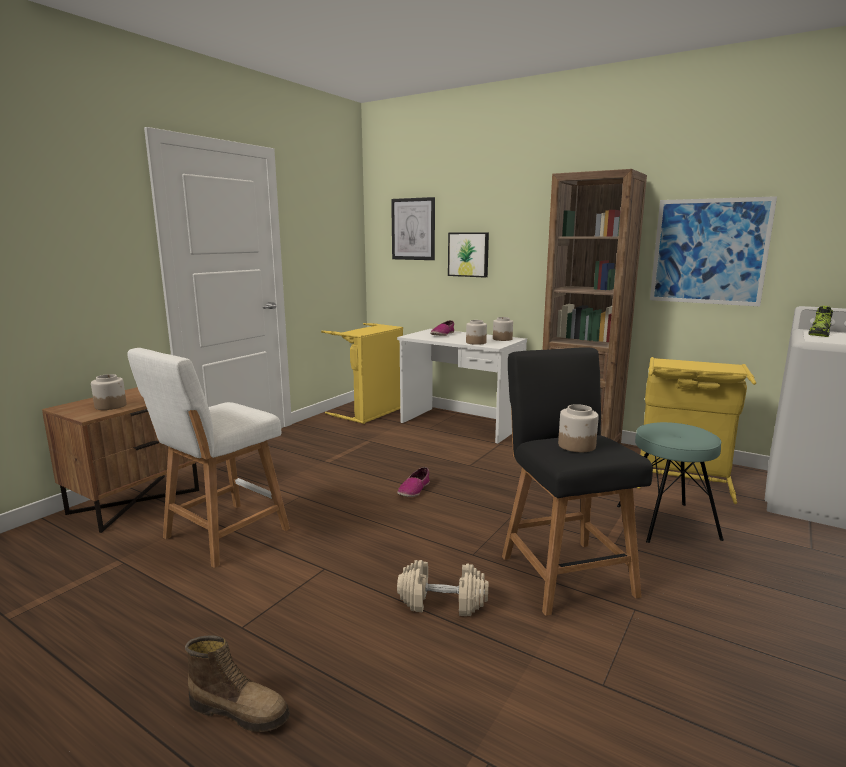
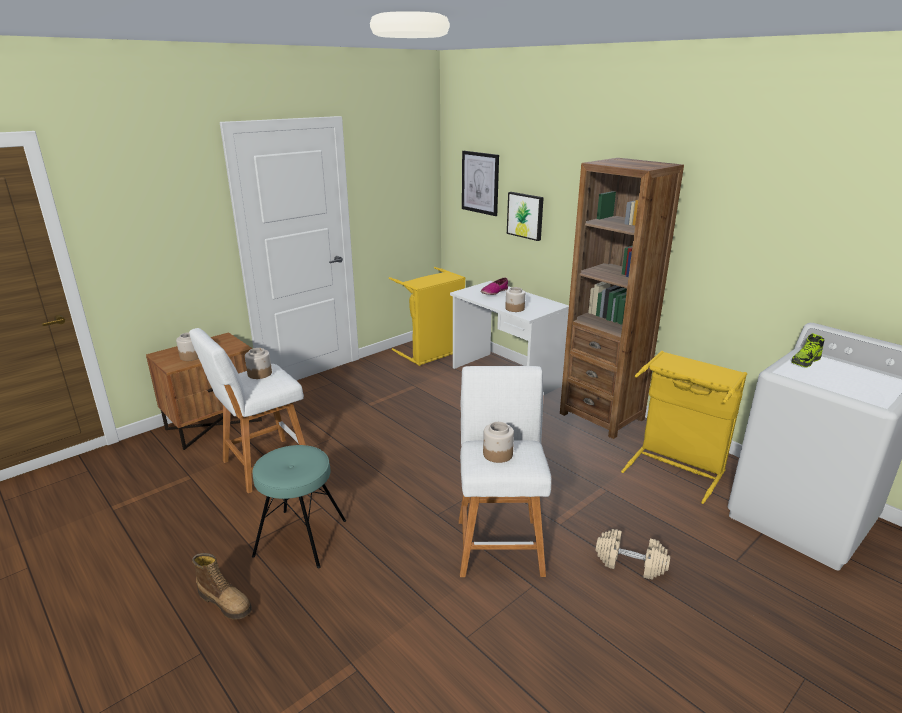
camera: 15 degrees right, 10 degrees up
shoe [397,467,430,497] -> none
beige dumbbell [397,560,489,616] -> beige dumbbell moved to [596,529,670,580]
jar [493,317,513,341] -> jar moved to [245,348,272,379]
black stool [502,347,653,616] -> white stool [459,366,551,577]
turquoise stool [617,422,724,543] -> turquoise stool moved to [252,445,346,568]
picture [650,196,777,306] -> none

